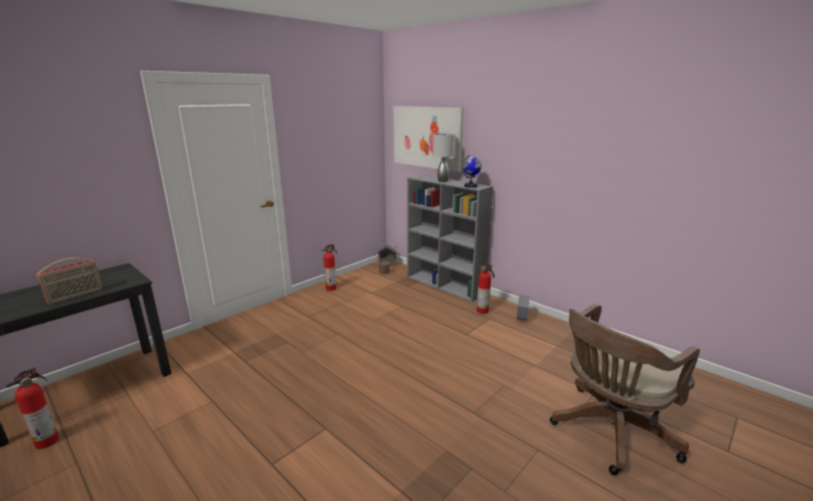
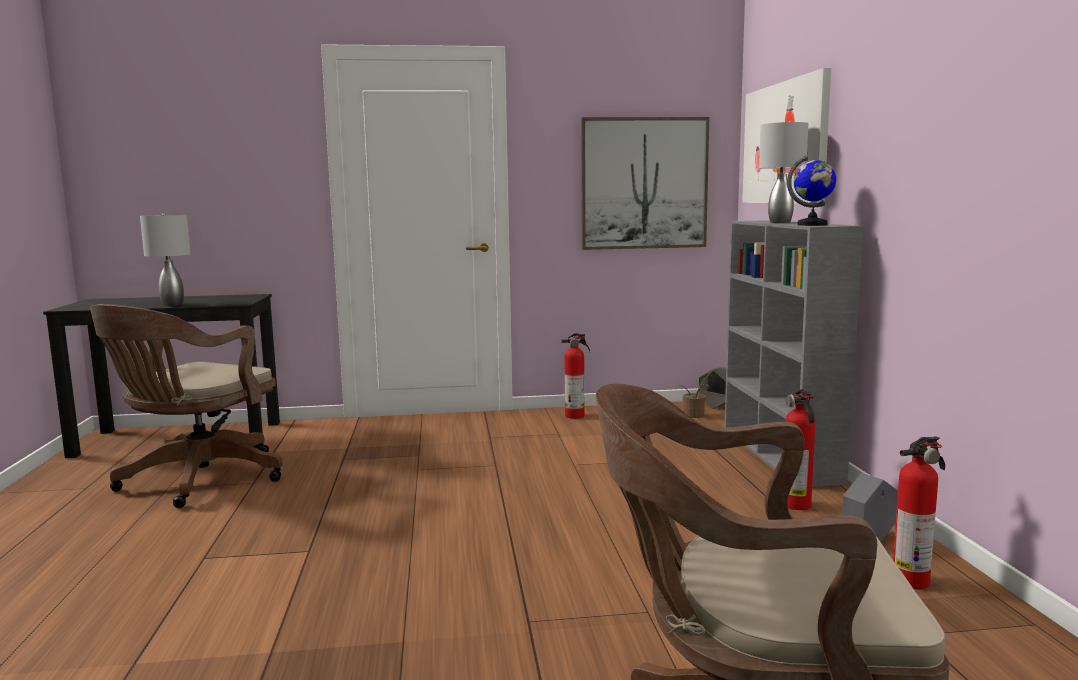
camera: 40 degrees right, 10 degrees down
fire extinguisher [6,367,59,449] -> fire extinguisher moved to [893,436,945,589]
radio [37,258,102,305] -> grey table lamp [140,214,191,306]
none -> brown office chair [90,304,283,508]
none -> picture [581,117,709,250]

